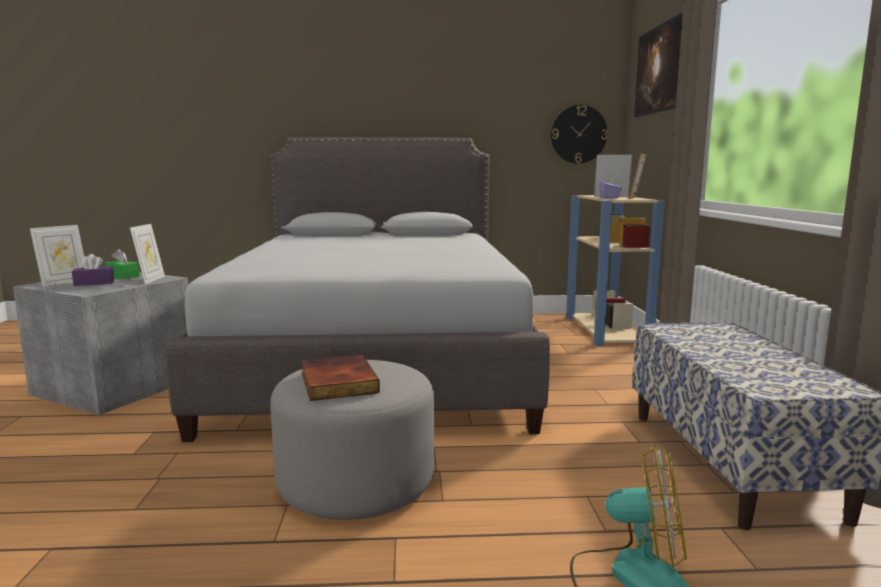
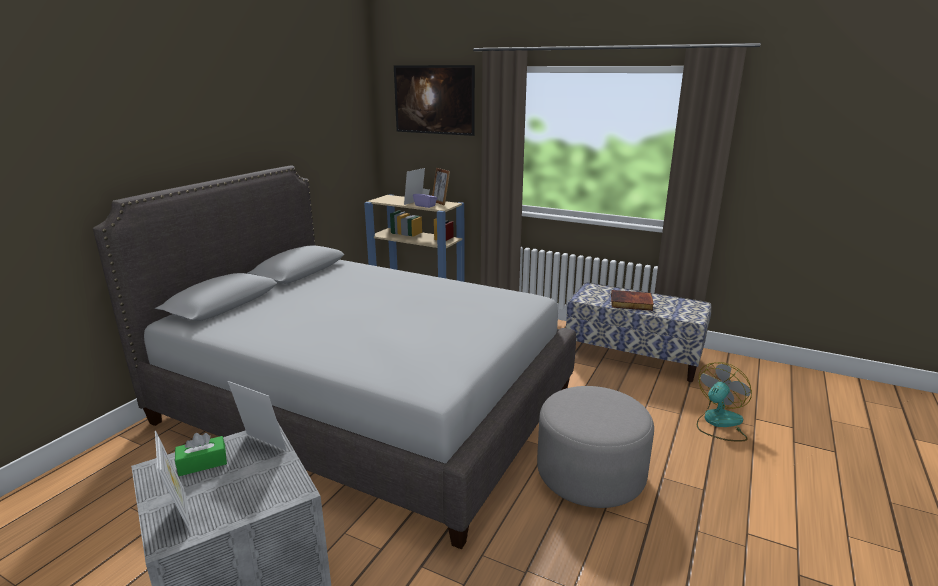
camera: 60 degrees left, 10 degrees up
purple tissue box [72,254,114,286] -> none
book [301,355,380,401] -> book moved to [611,290,654,311]
wall clock [551,105,607,164] -> none

